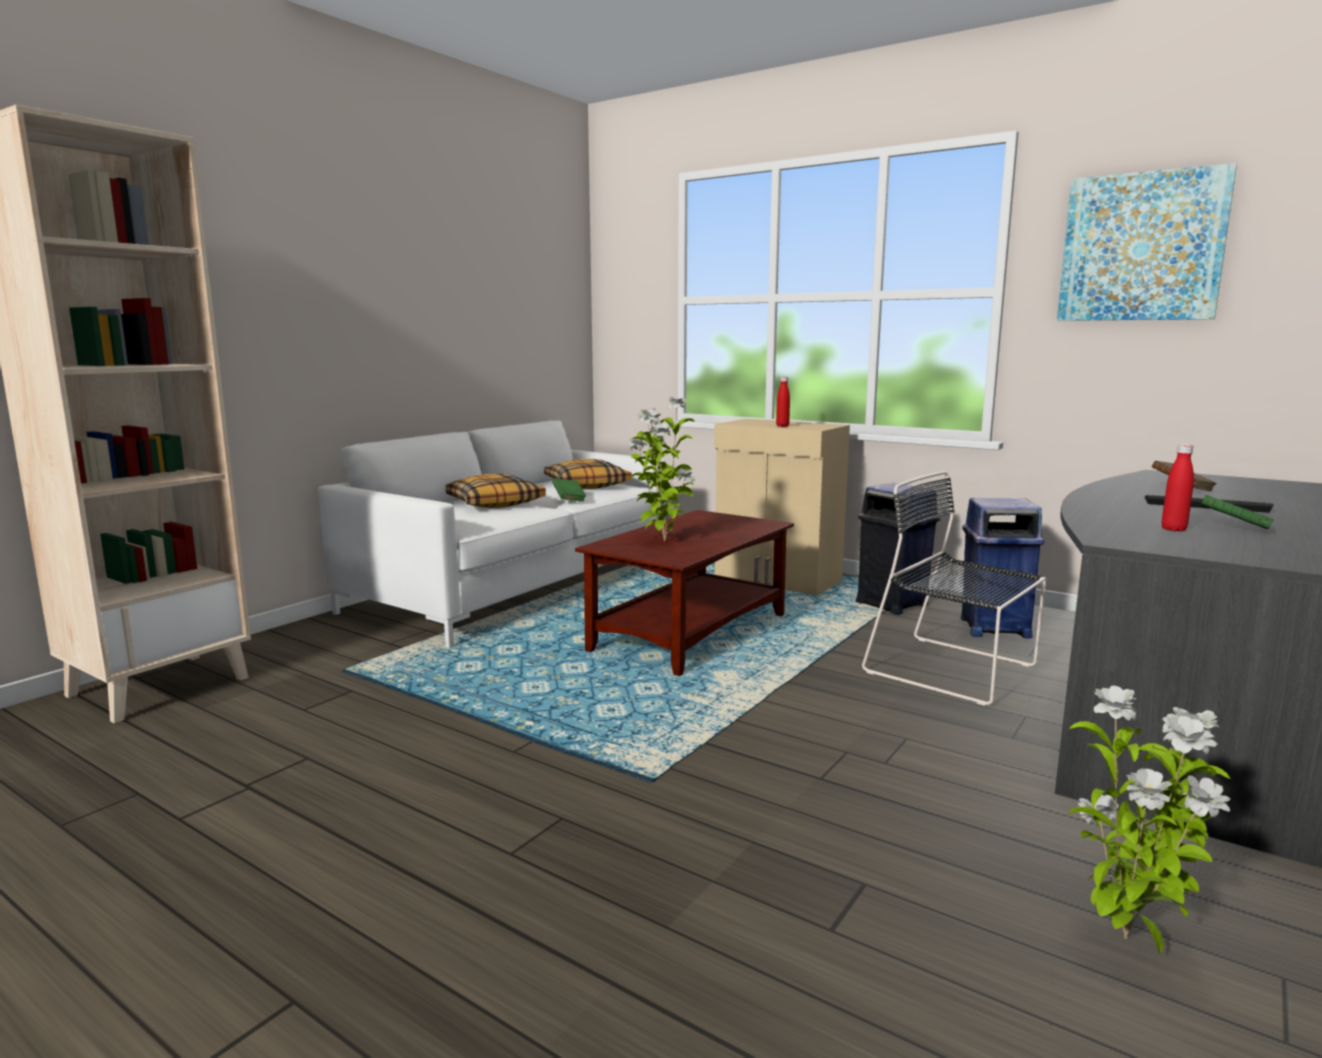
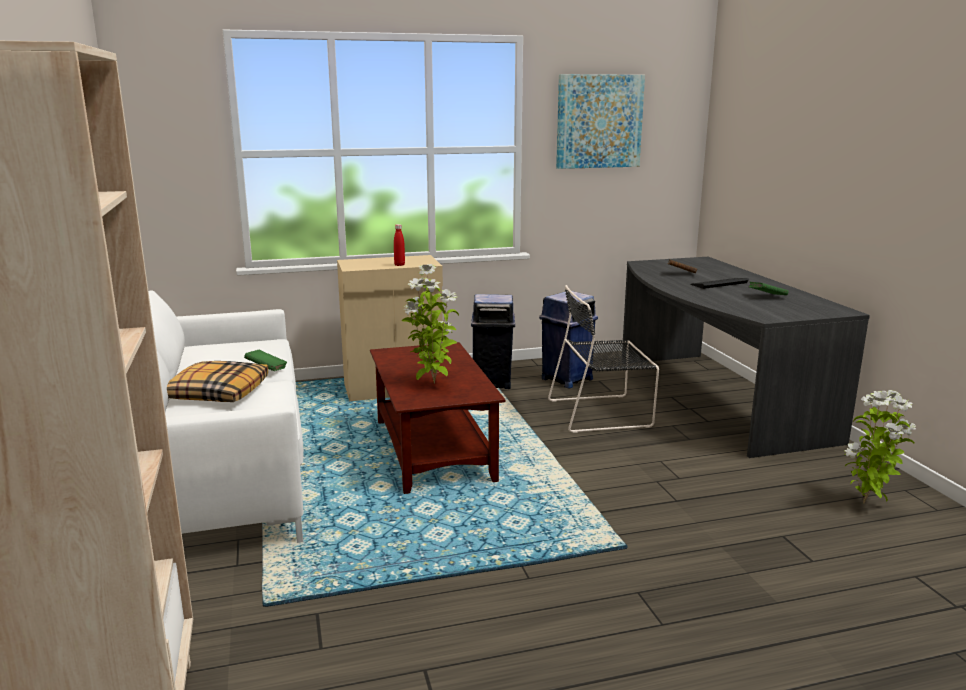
camera: 50 degrees left, 5 degrees up
pillow [544,459,632,489] -> none
red bottle [1162,444,1194,532] -> none

